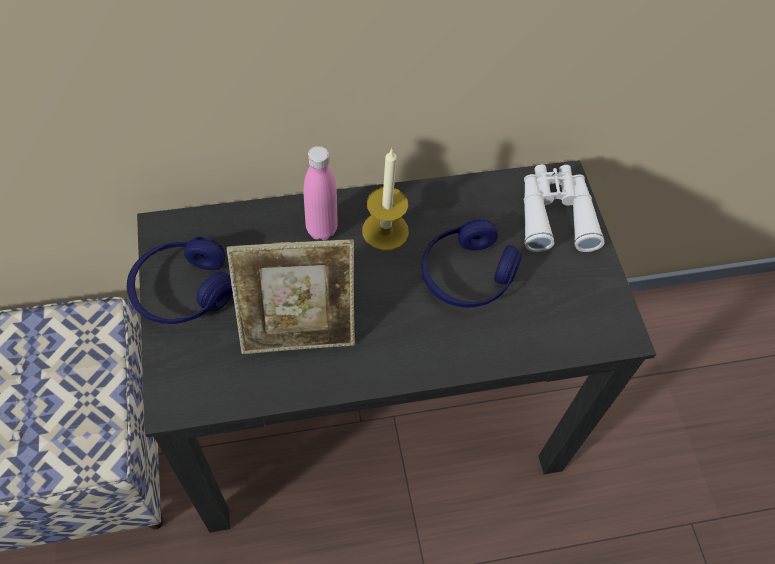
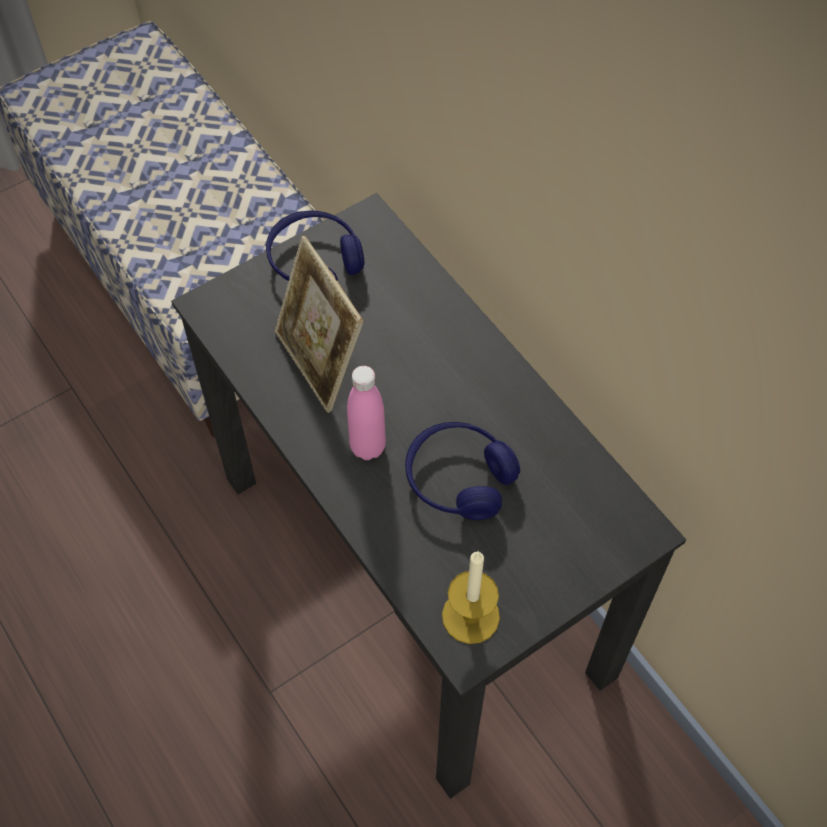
camera: 70 degrees right, 0 degrees up
pink bottle [303,146,338,240] -> pink bottle moved to [347,366,386,460]
candle [362,148,409,251] -> candle moved to [442,551,500,644]
white binoculars [524,165,605,252] -> none

